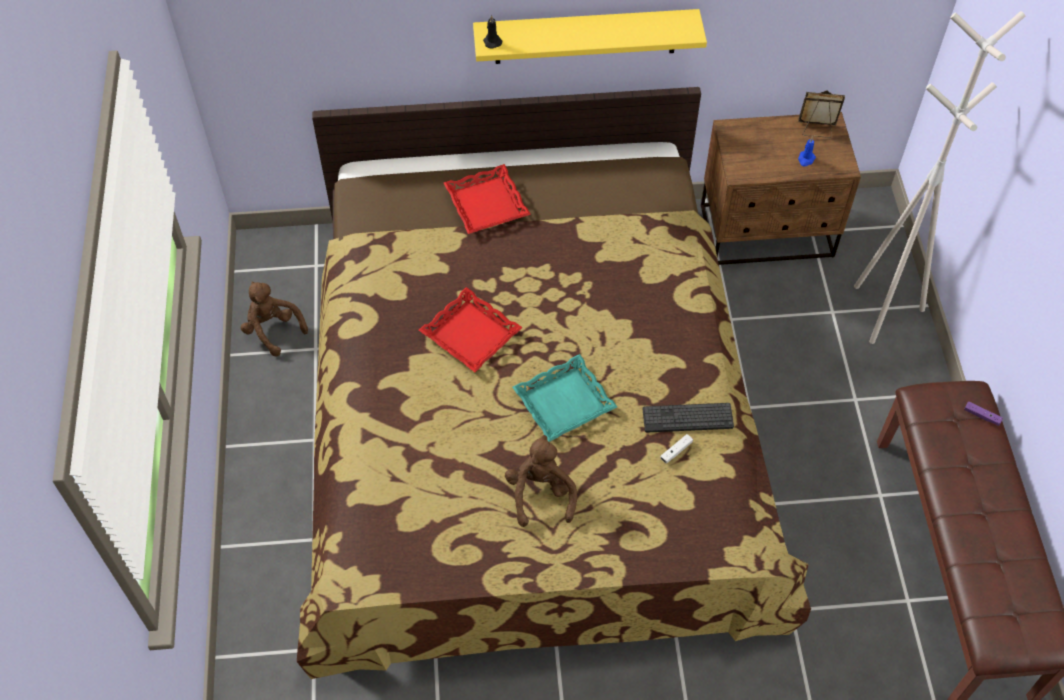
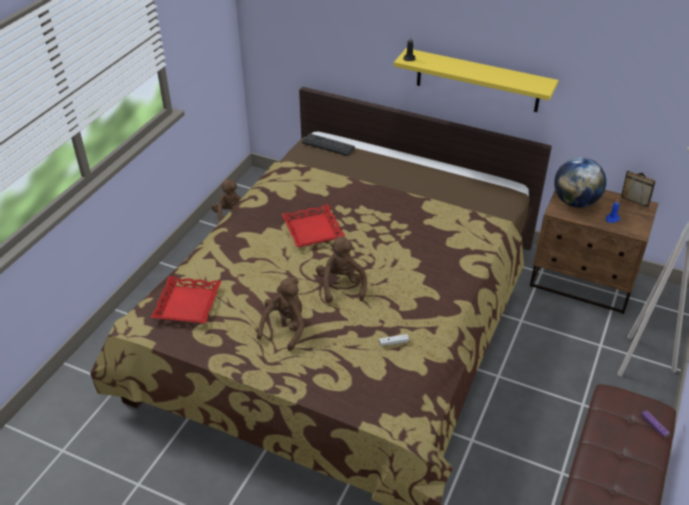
camera: 30 degrees right, 15 degrees down
red tray [444,164,531,234] -> red tray moved to [151,276,221,323]
turquoise tray [512,354,617,442] -> brown plush toy [316,236,367,303]
keyboard [643,403,734,433] -> keyboard moved to [302,133,355,156]
none -> globe [554,157,606,208]

